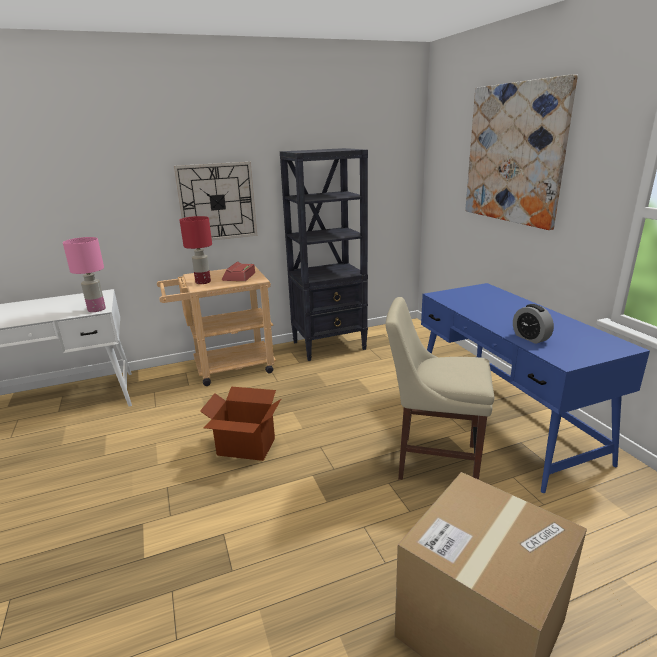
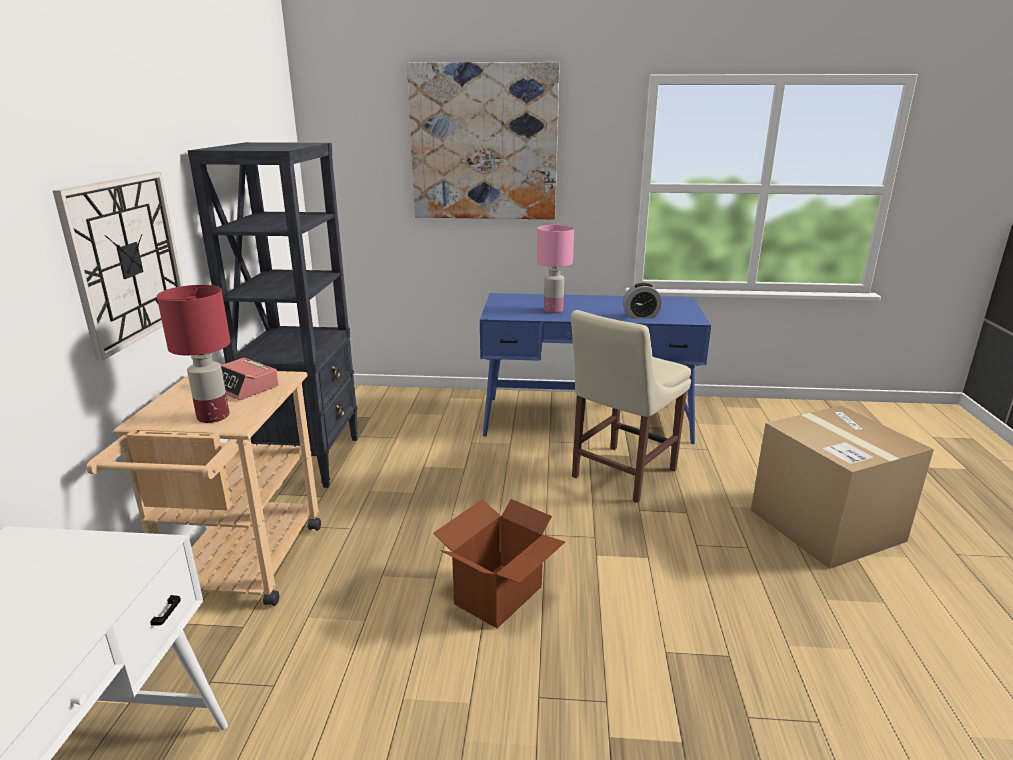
camera: 65 degrees left, 0 degrees up
pink table lamp [63,237,106,312] -> pink table lamp moved to [537,225,574,313]

